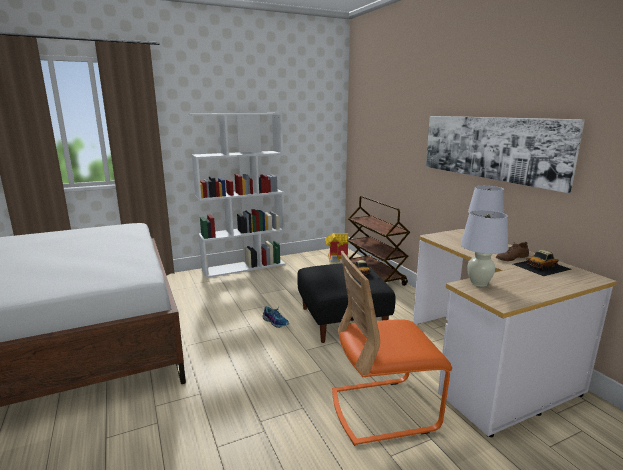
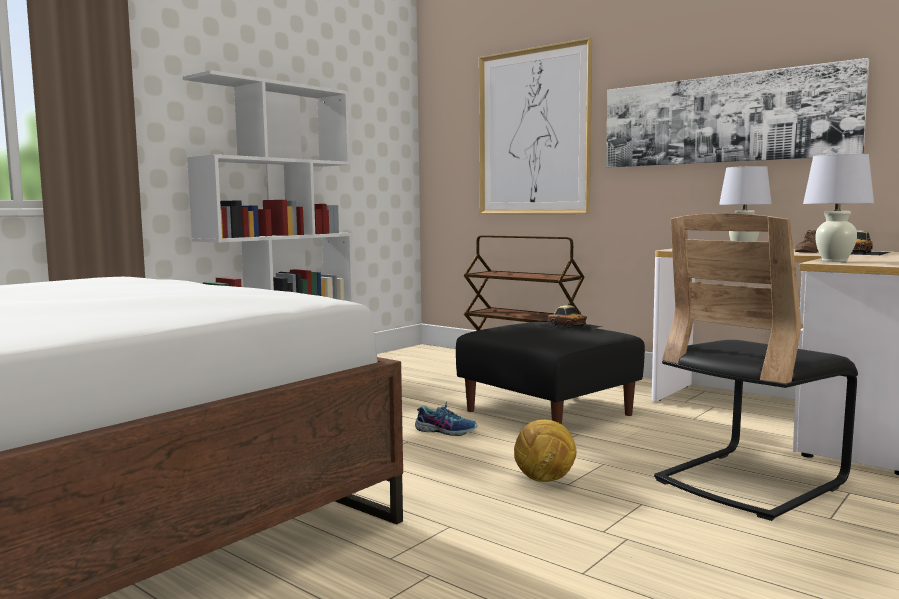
camera: 25 degrees left, 10 degrees down
toy house [325,233,348,262] -> none
orange chair [332,251,452,446] -> black chair [654,213,858,521]
none -> picture [479,38,592,214]
none -> football [514,420,576,482]

